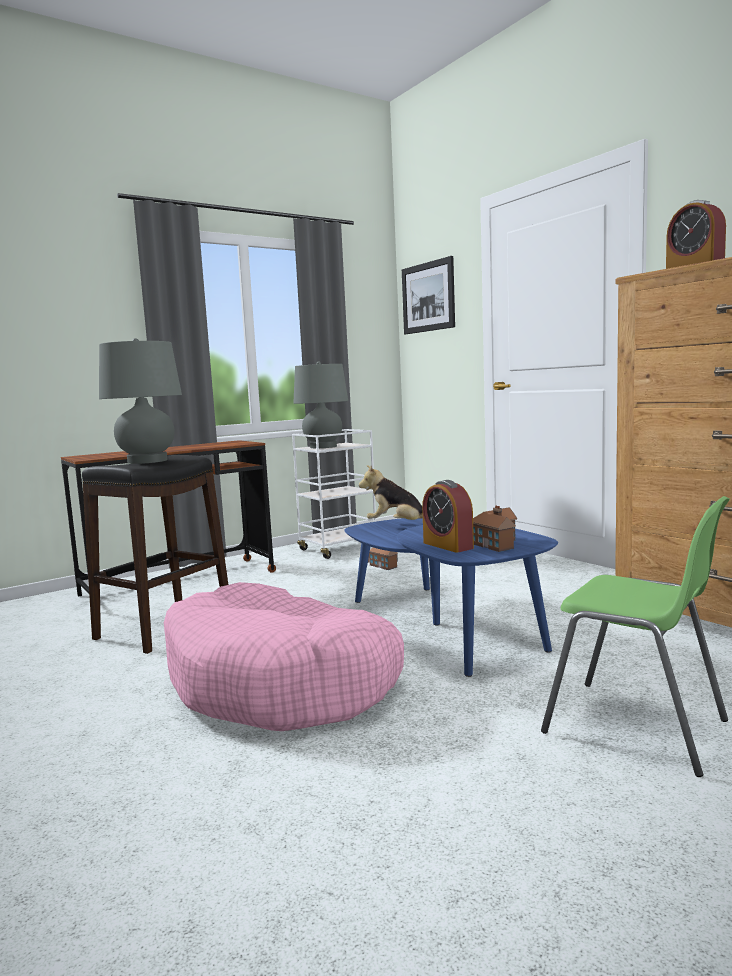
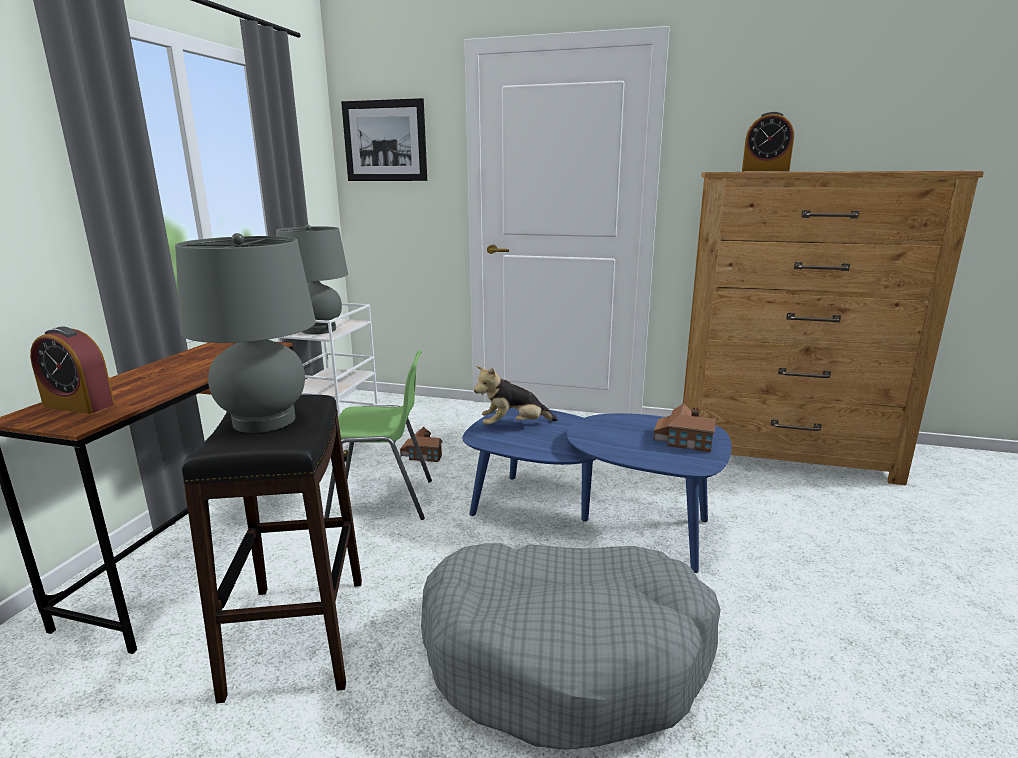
camera: 40 degrees left, 10 degrees up
pink dog bed [164,582,404,731] -> grey dog bed [421,543,721,750]
alarm clock [422,480,474,553] -> alarm clock moved to [30,326,115,414]
green chair [541,496,730,777] -> green chair moved to [324,350,432,520]

